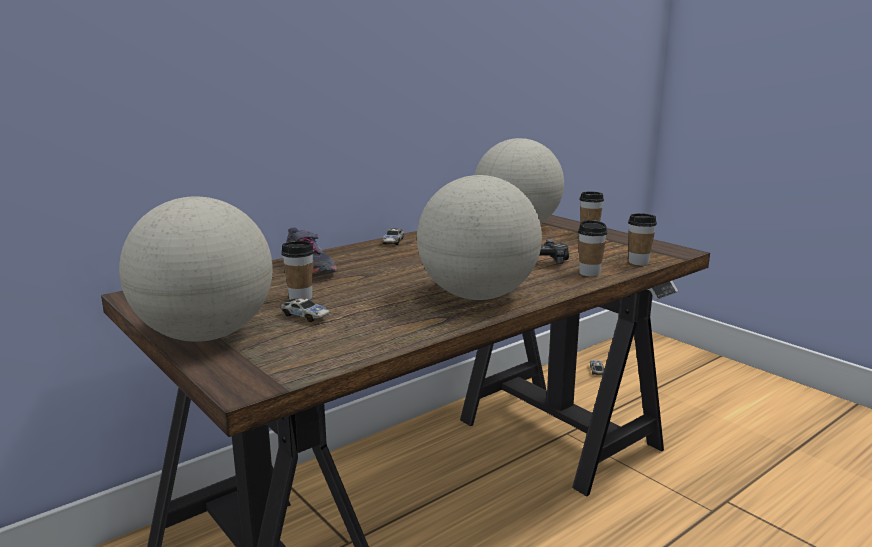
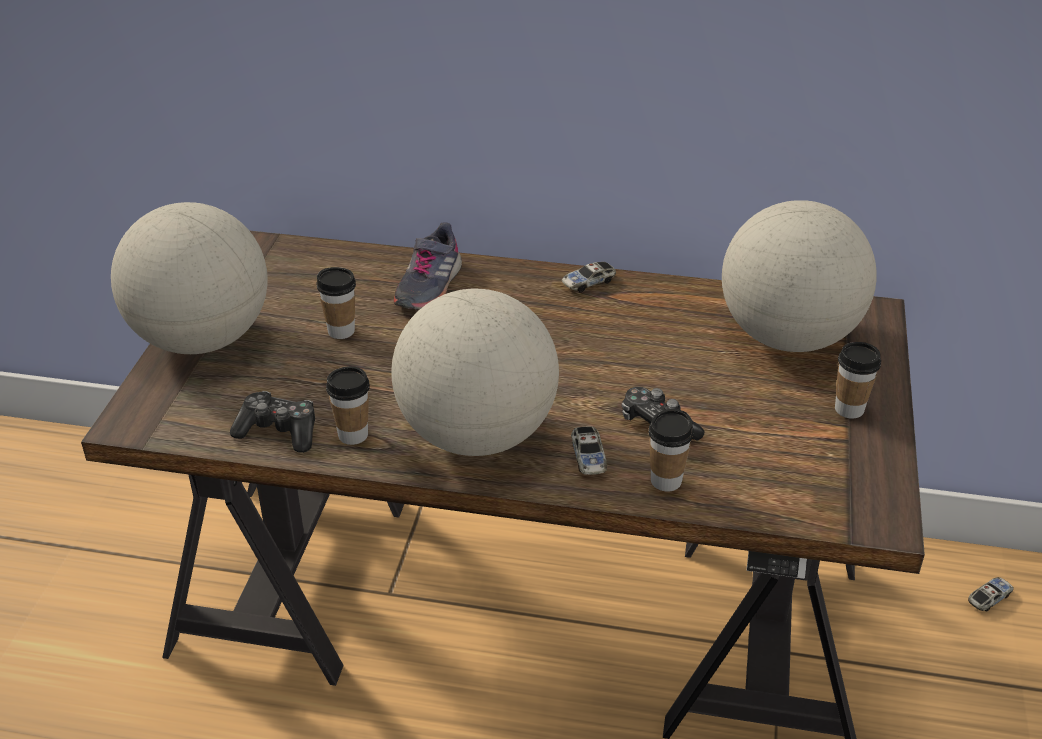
camera: 50 degrees right, 20 degrees up
toy car [281,298,330,322] -> toy car moved to [571,426,607,475]
cup [628,213,657,265] -> cup moved to [326,366,370,445]
none -> game controller [230,391,315,453]

